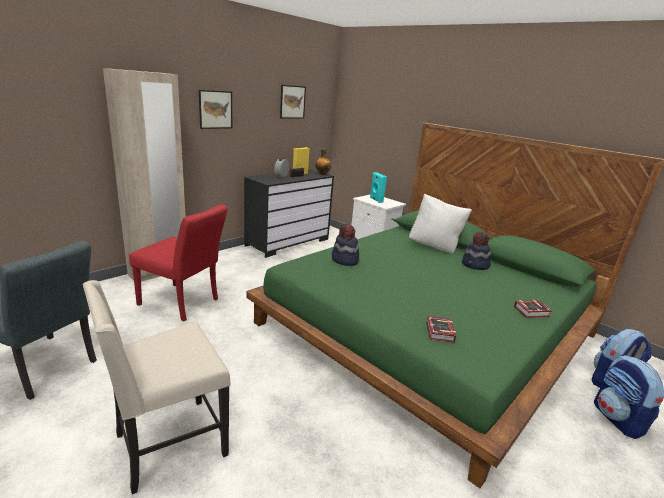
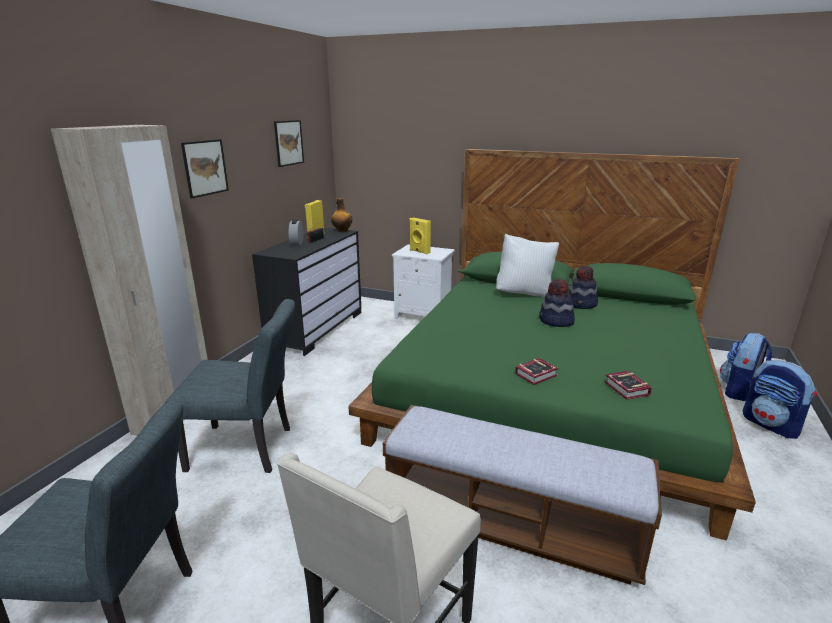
camera: 20 degrees left, 0 degrees up
red chair [129,204,228,321] -> grey chair [165,299,295,473]
hat [332,224,359,266] -> hat moved to [539,279,575,327]
turquoise speaker [370,172,387,203] -> yellow speaker [410,218,431,254]
book [514,300,552,318] -> book moved to [515,358,559,385]
none -> bench [383,405,662,585]

